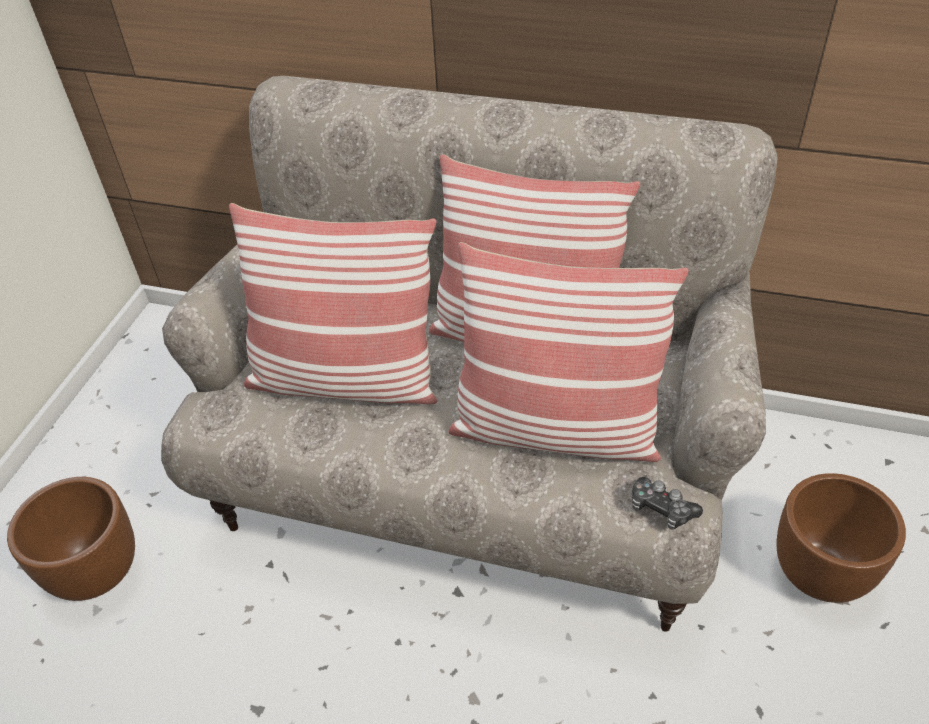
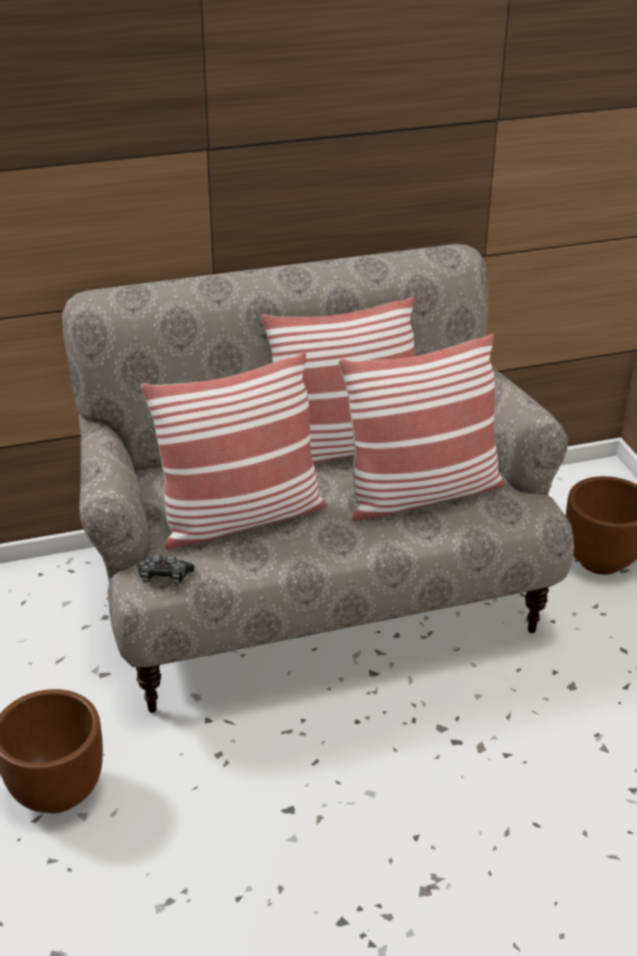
camera: 35 degrees left, 10 degrees down
game controller [632,477,703,530] -> game controller moved to [137,554,195,585]

